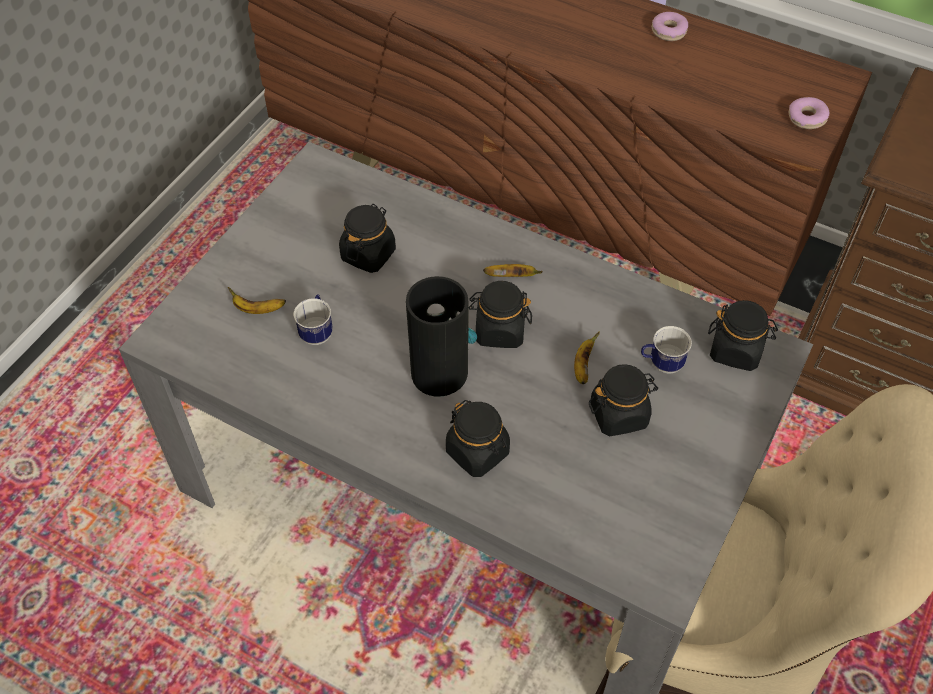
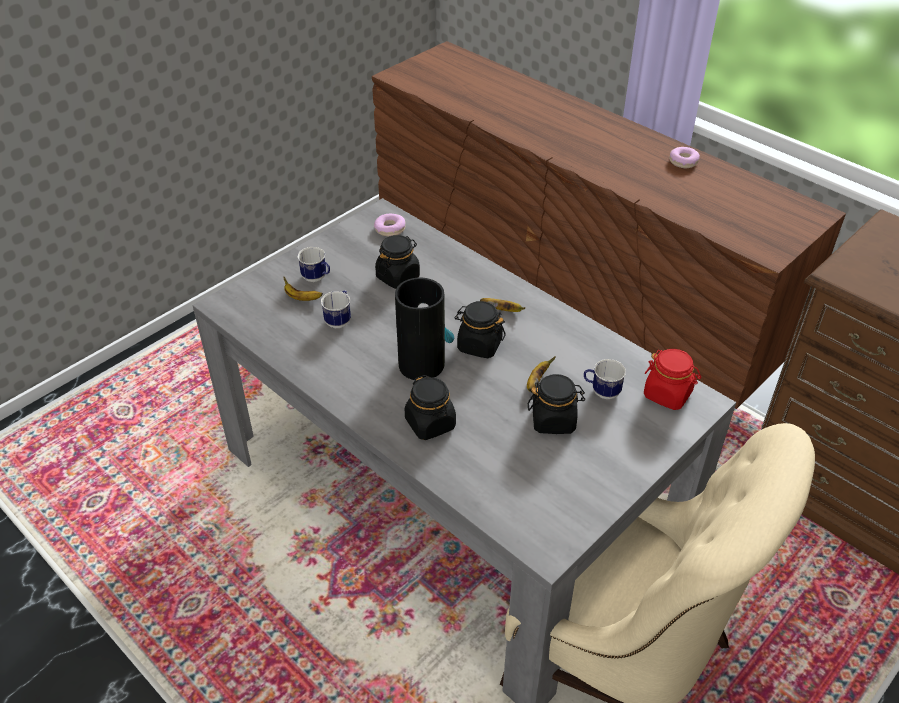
camera: 15 degrees right, 10 degrees down
black jar [708,300,778,371] -> red jar [644,349,701,410]
donut [789,97,829,129] -> donut moved to [374,214,405,236]
none -> mug [297,247,330,282]

